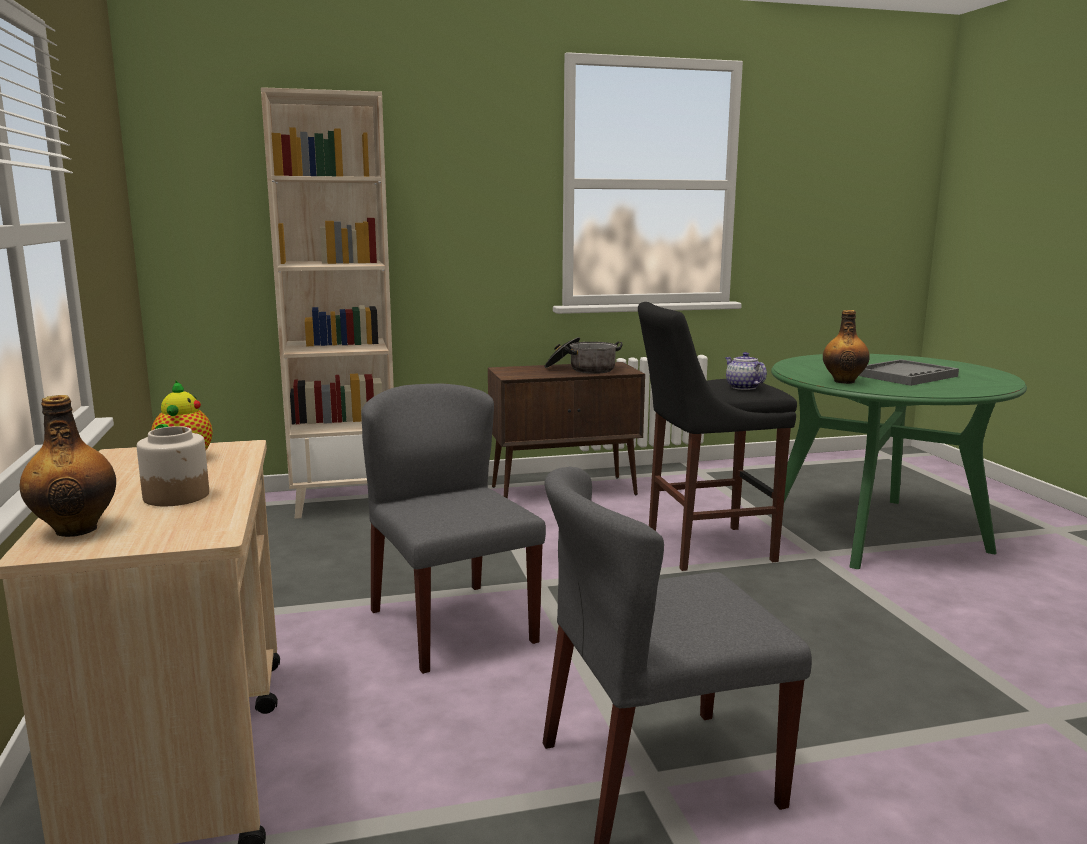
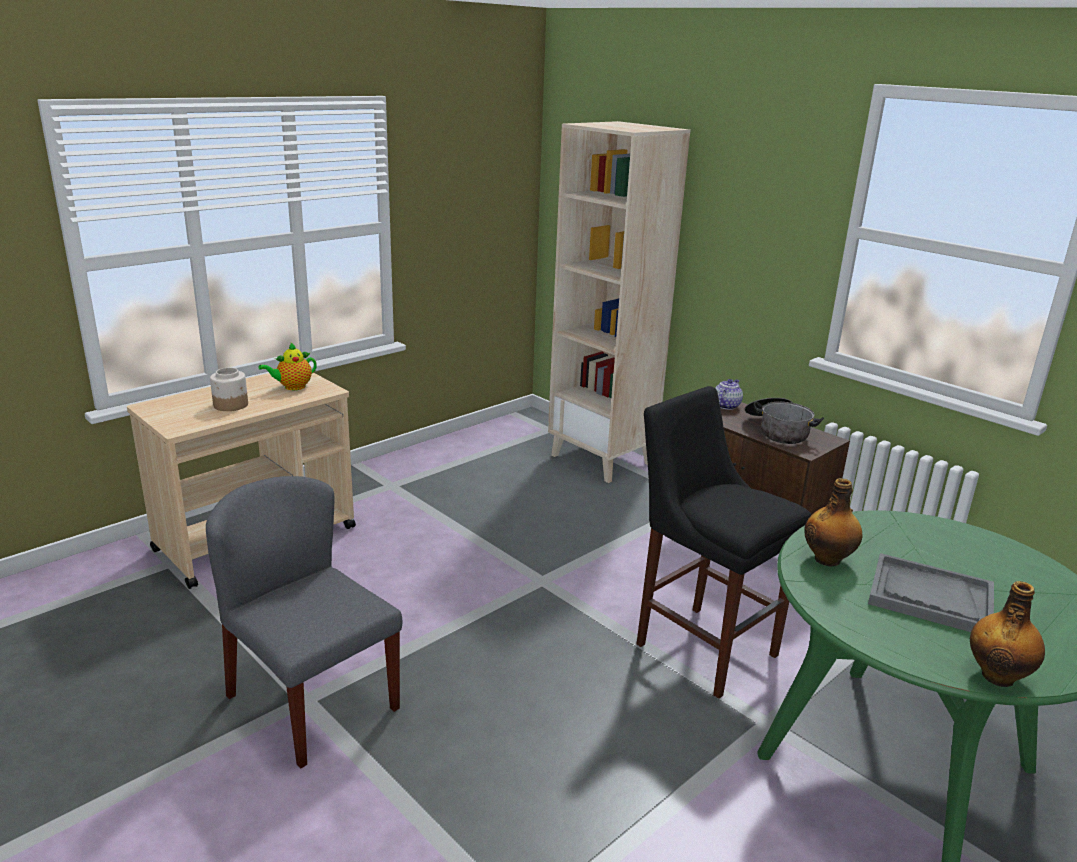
camera: 60 degrees right, 10 degrees up
bottle [20,395,116,537] -> bottle moved to [970,581,1045,687]
grey chair [361,383,546,674] -> none
teapot [725,352,767,390] -> teapot moved to [715,379,743,410]

